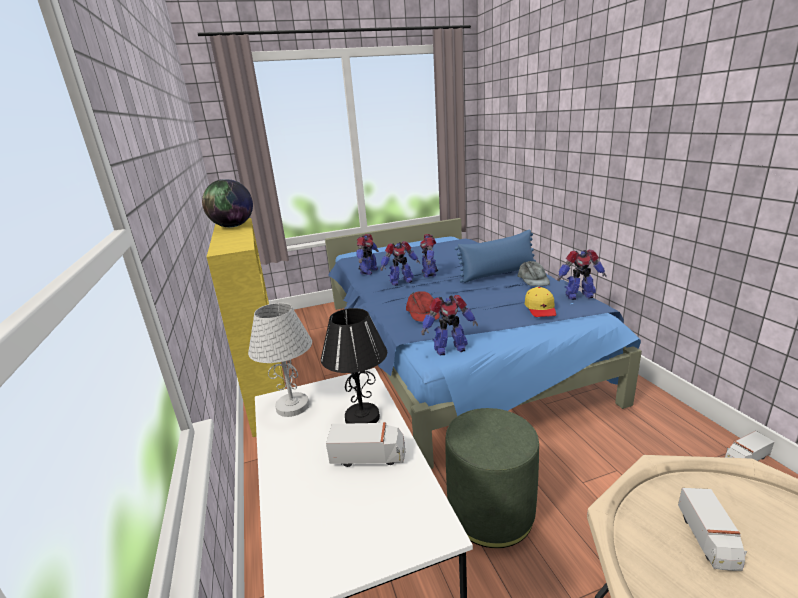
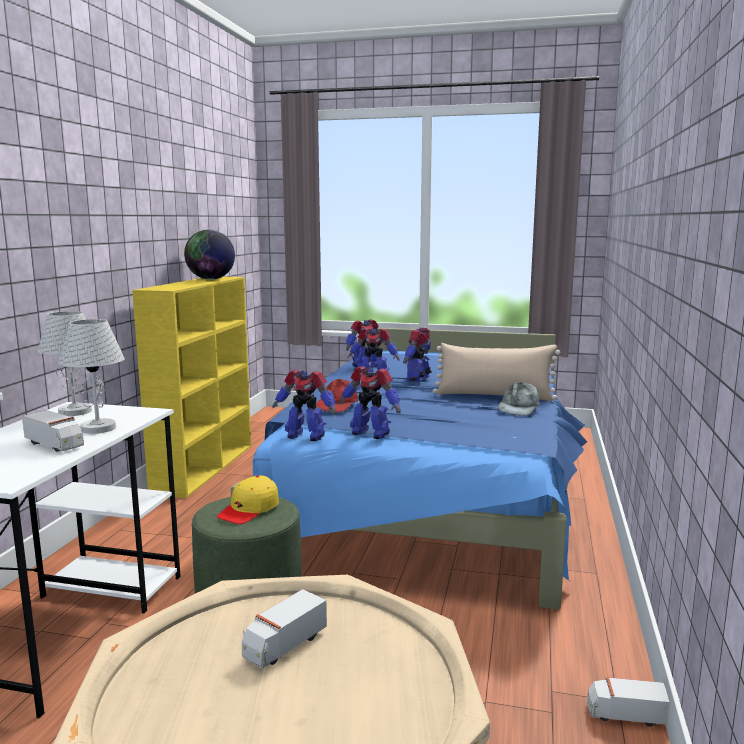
camera: 30 degrees right, 10 degrees down
black table lamp [321,308,387,424] -> white table lamp [58,319,125,434]
blue pillow [455,230,536,283] -> beige pillow [433,343,560,401]
yellow cap [525,287,556,317] -> yellow cap moved to [217,475,279,524]
toy robot [557,249,607,300] -> toy robot moved to [339,366,401,439]

